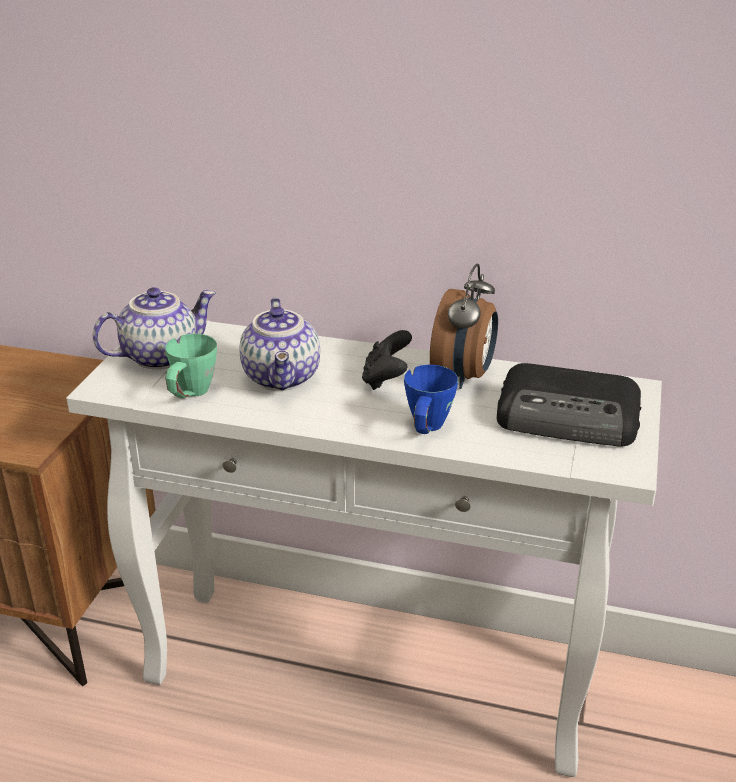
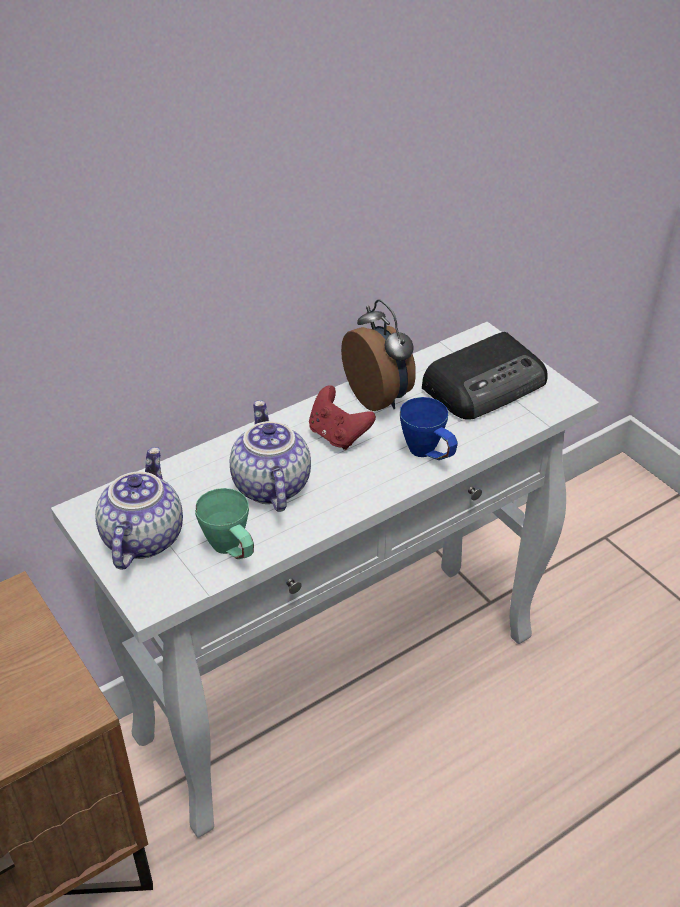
camera: 50 degrees left, 10 degrees up
teapot [239,298,320,391] -> teapot turned 135 degrees counterclockwise [230,400,311,512]
black game controller [362,330,412,390] -> red game controller [309,385,376,450]

